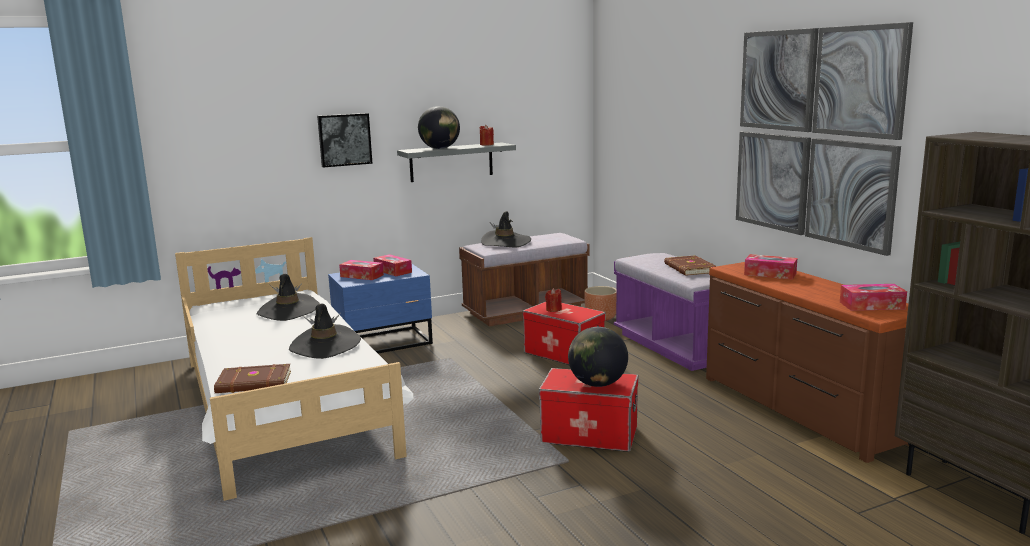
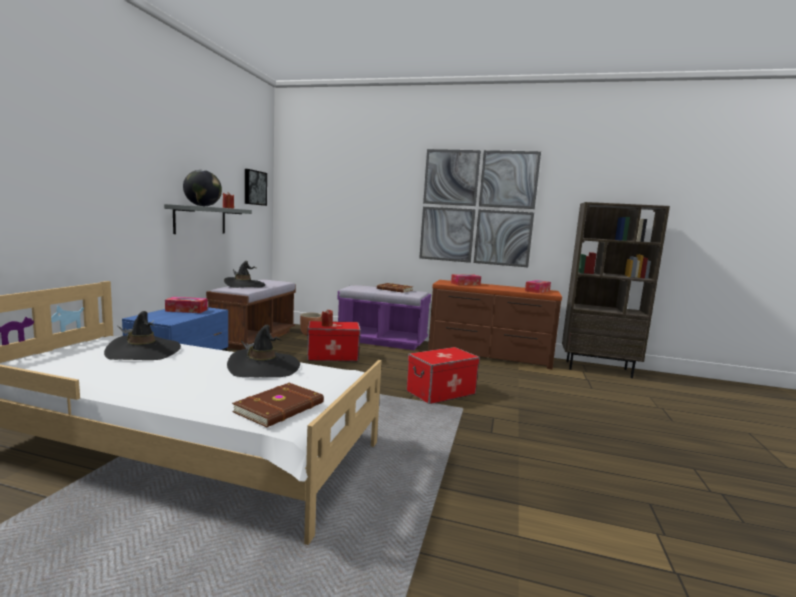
camera: 50 degrees left, 5 degrees down
picture [317,113,372,168] -> picture moved to [245,169,267,206]
tissue box [339,260,384,280] -> none
globe [568,327,628,387] -> none

